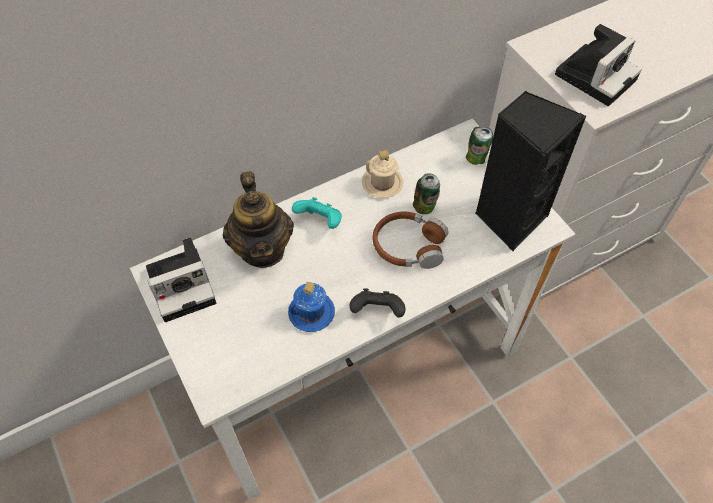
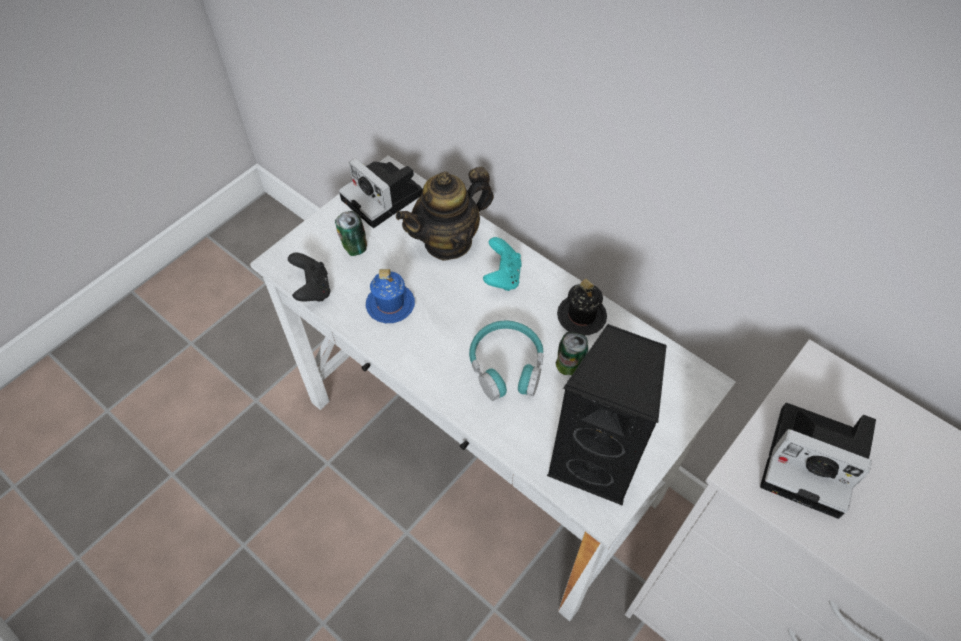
camera: 70 degrees right, 0 degrees up
black game controller [349,288,405,318] -> black game controller moved to [288,253,330,301]
beige mug [362,150,403,198] -> black mug [557,279,607,335]
brown headphones [372,212,449,269] -> turquoise headphones [469,320,544,401]
can [466,127,493,165] -> can moved to [335,211,367,256]

